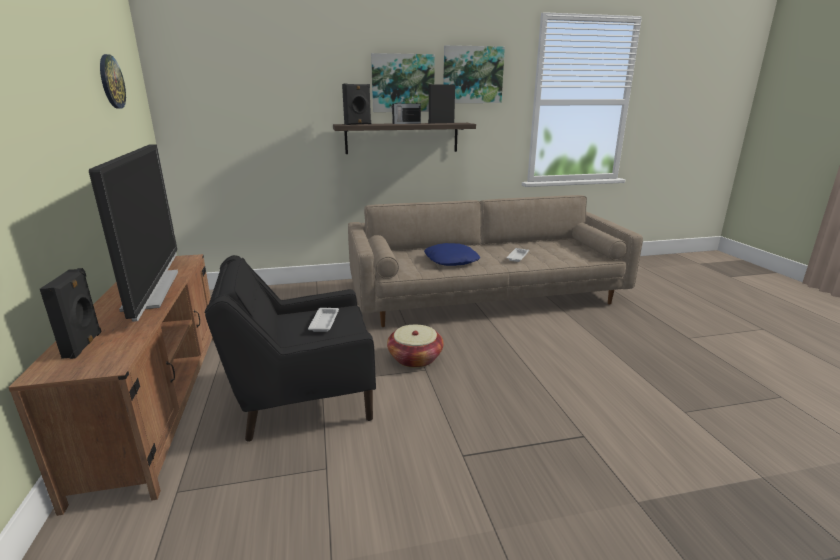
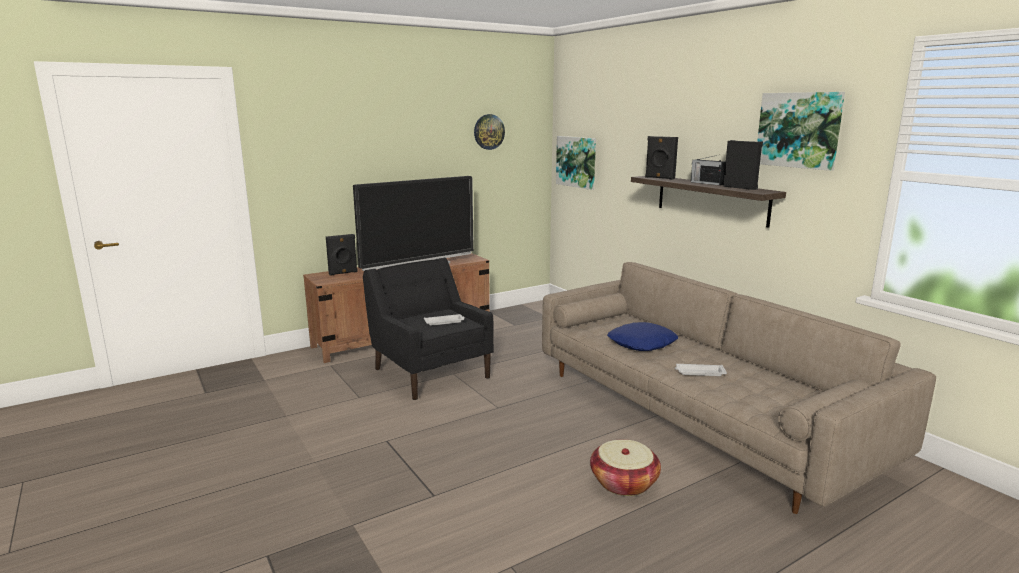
camera: 70 degrees right, 5 degrees down
picture [371,53,435,112] -> picture moved to [556,136,596,190]
basket [387,325,444,368] -> basket moved to [590,439,661,496]

